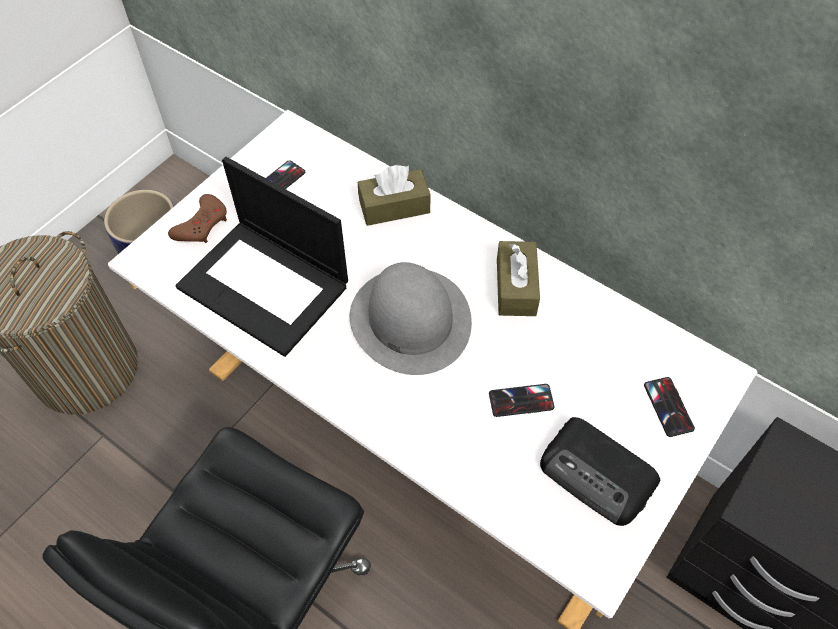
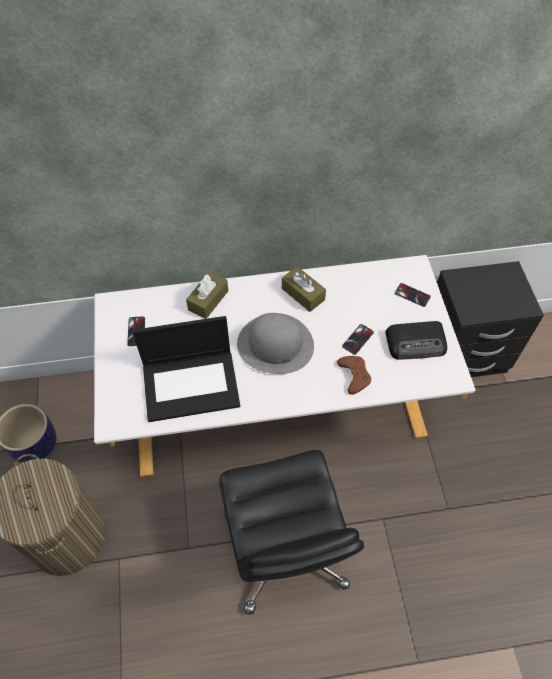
camera: 45 degrees left, 0 degrees up
brown game controller [168,194,227,243] -> brown game controller moved to [337,356,371,395]

